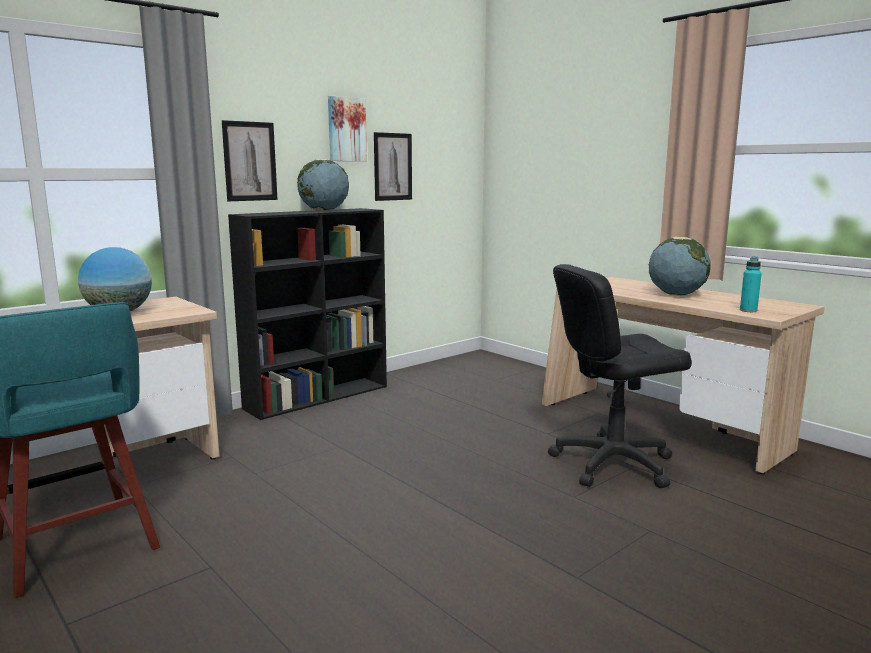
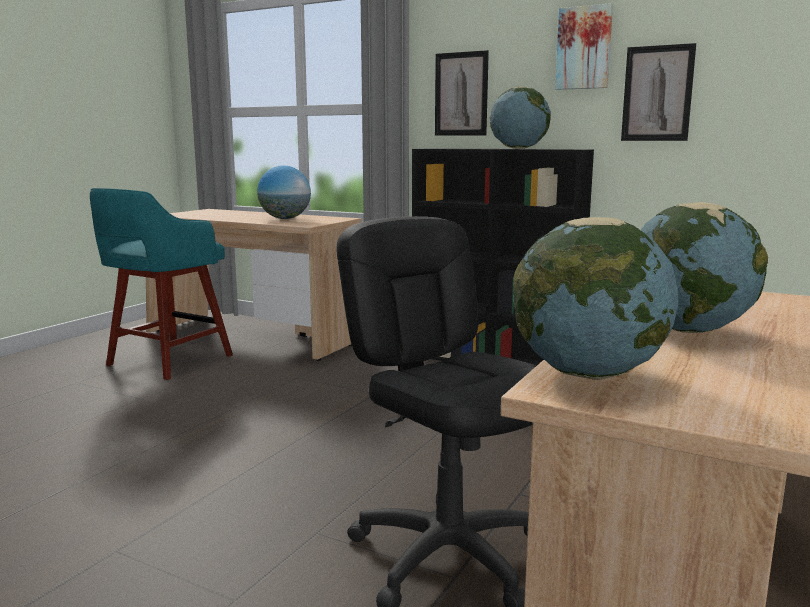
camera: 70 degrees right, 0 degrees up
turquoise bottle [740,256,762,312] -> globe [513,217,679,380]

